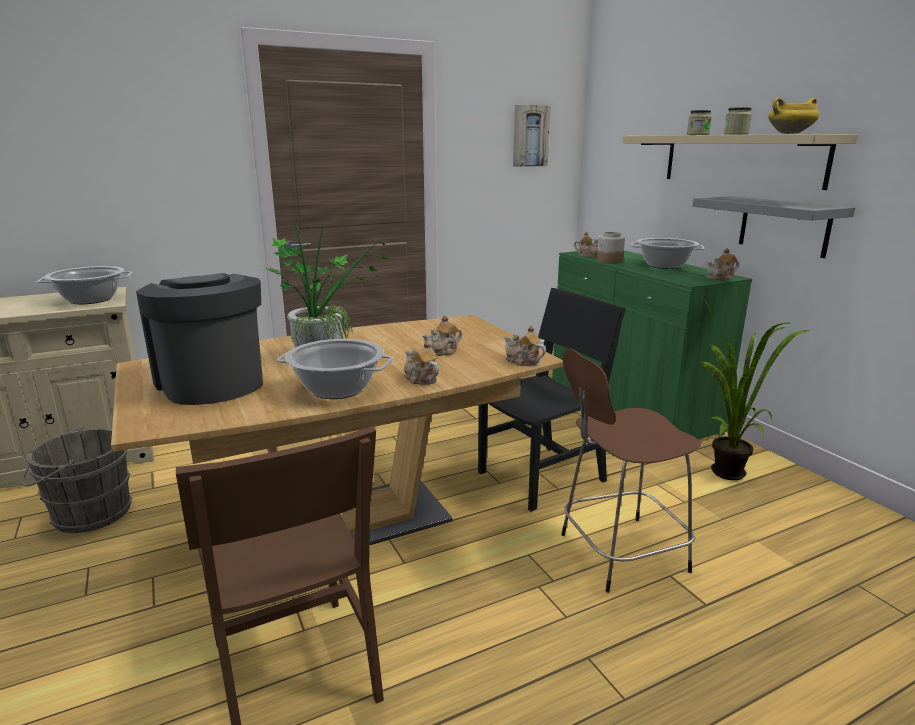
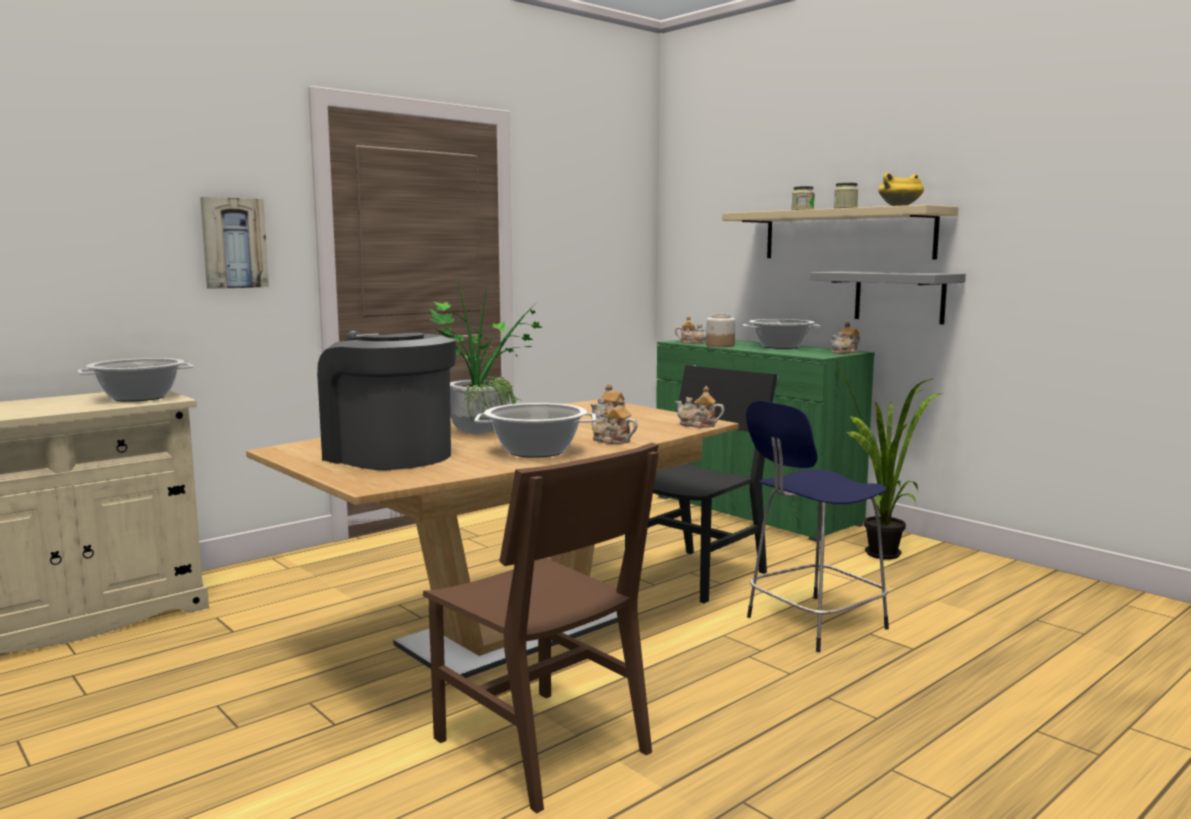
camera: 15 degrees left, 10 degrees down
grey bucket [22,425,132,533] -> none
picture [513,105,550,167] -> picture moved to [200,197,269,289]
brown stool [561,349,701,593] -> blue stool [746,401,889,652]

